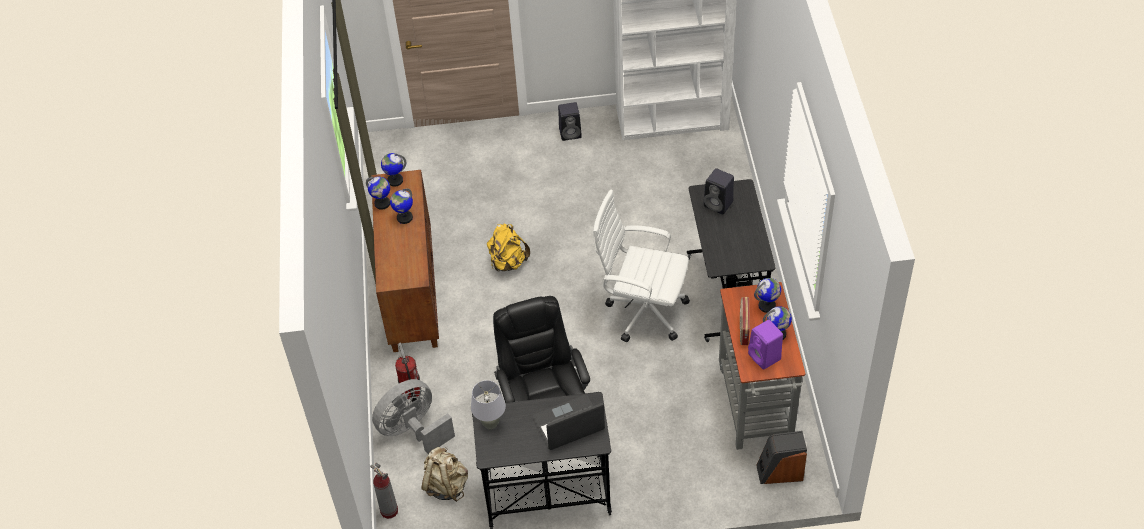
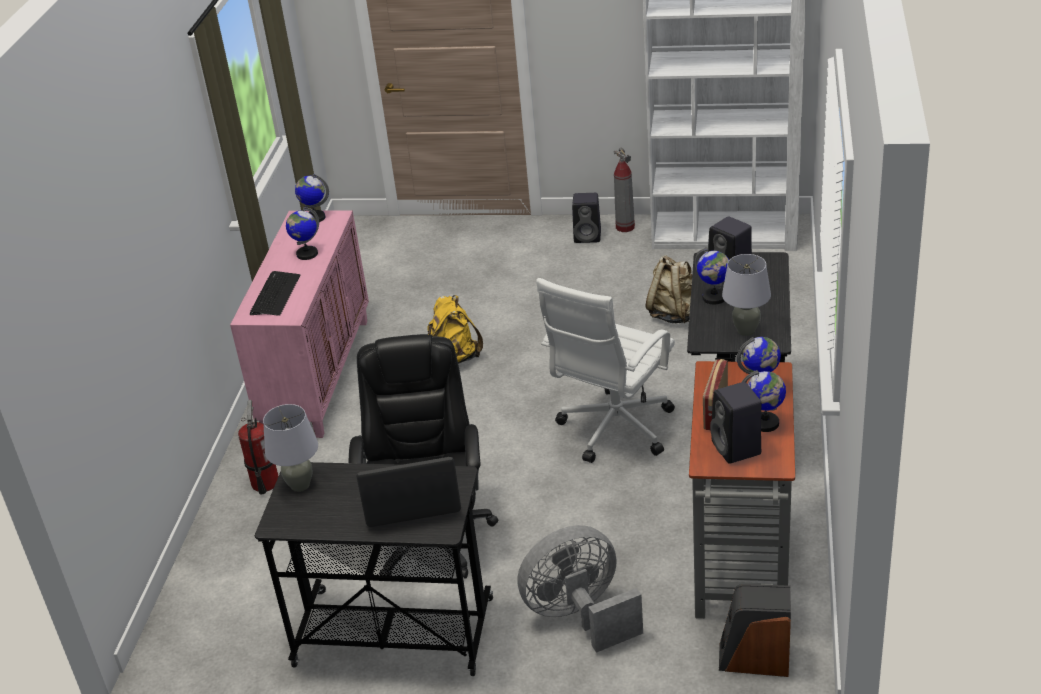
camera: 15 degrees right, 15 degrees down
globe [366,177,390,210] -> globe moved to [695,247,729,304]
fire extinguisher [370,463,398,519] -> fire extinguisher moved to [613,147,635,232]
brown cabinet [371,170,439,352] -> pink cabinet [230,210,369,438]
grey fan [372,379,455,454] -> grey fan moved to [517,525,643,653]
beige backpack [421,447,468,502] -> beige backpack moved to [646,255,692,323]
white office chair [593,190,690,342] -> white office chair turned 90 degrees counterclockwise [536,278,675,463]
purple speaker [748,320,783,370] -> black speaker [710,382,761,464]
none -> keyboard [250,271,300,316]
none -> grey table lamp [722,254,771,336]

